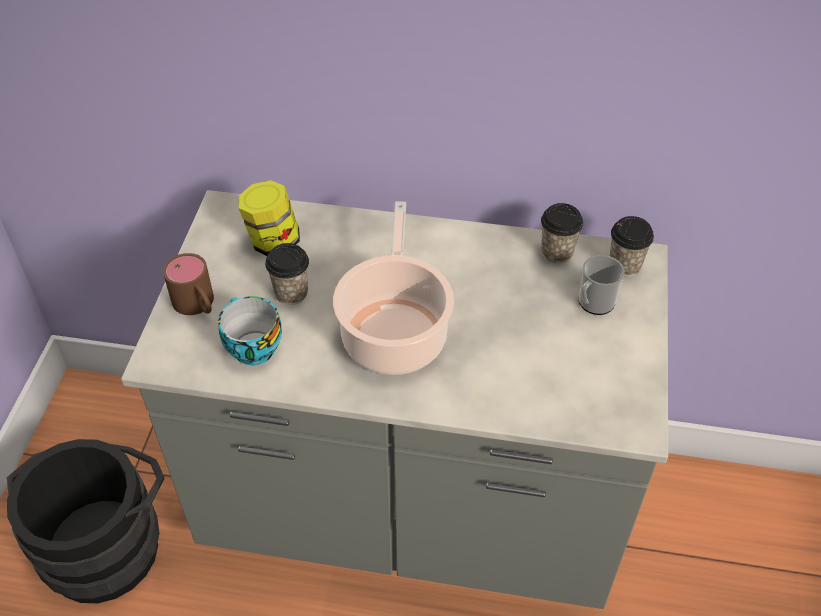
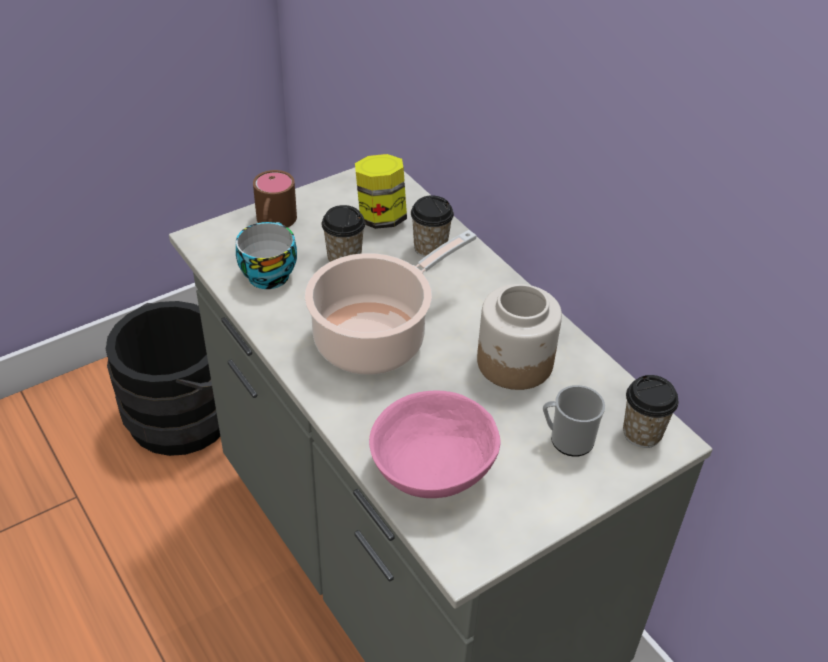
camera: 45 degrees right, 5 degrees down
cup [541,203,583,263] -> cup moved to [411,195,454,258]
none -> pink bowl [369,390,500,498]
none -> jar [477,284,562,390]

